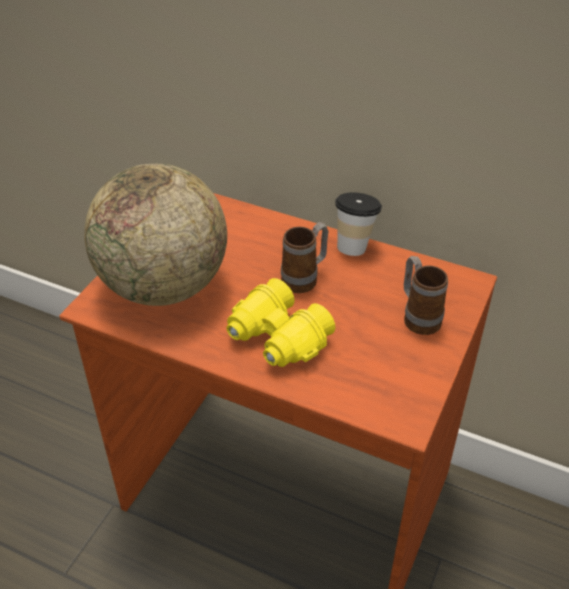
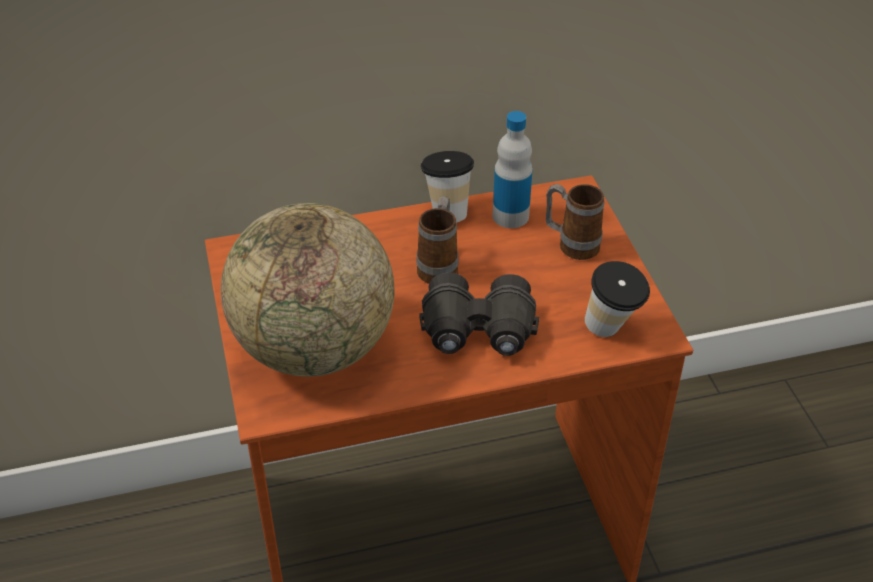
camera: 40 degrees left, 0 degrees up
yellow binoculars [226,278,335,367] -> black binoculars [419,272,539,356]
none -> bottle [493,111,532,228]
none -> cup [585,261,650,337]

